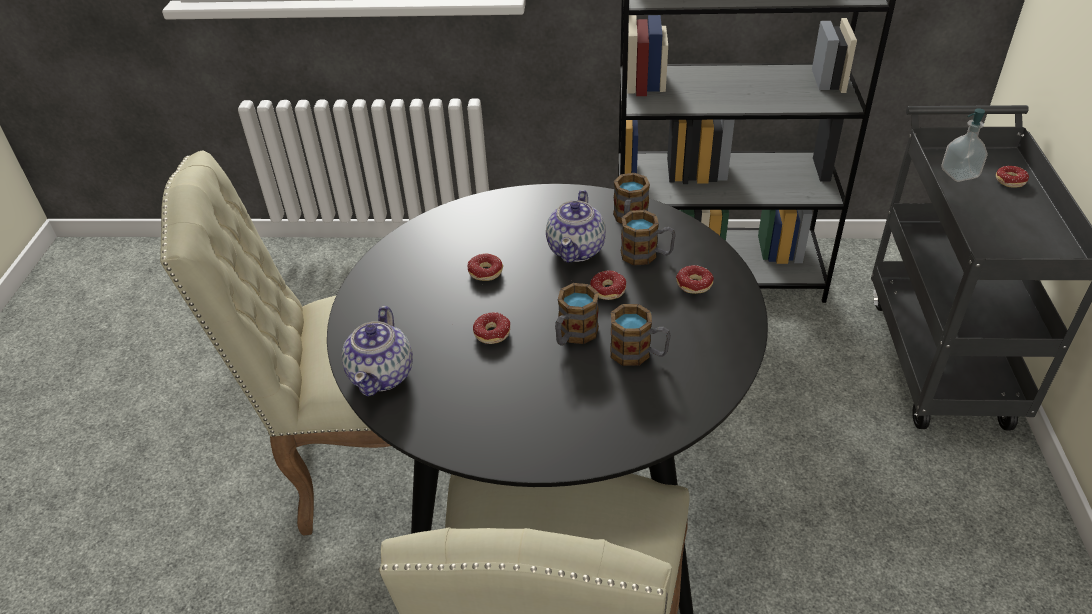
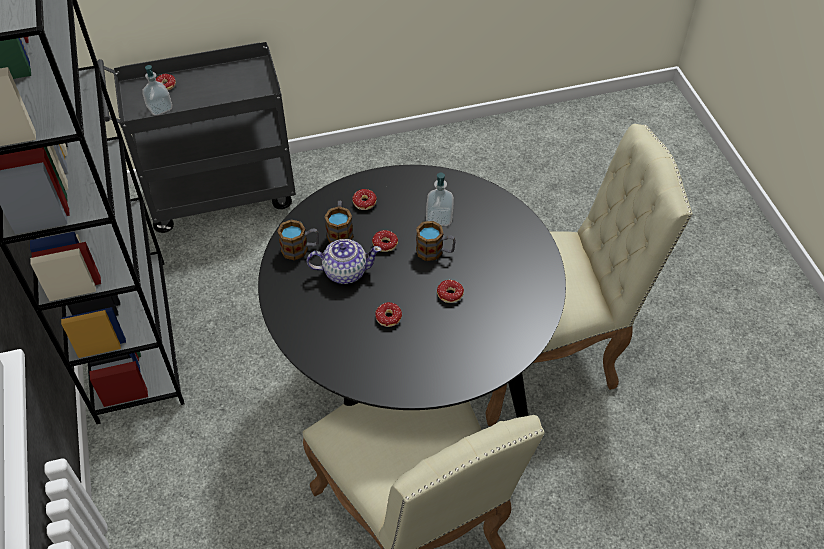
camera: 110 degrees left, 10 degrees up
teapot [341,306,413,396] -> none
mug [610,304,671,366] -> soap dispenser [426,173,454,226]

